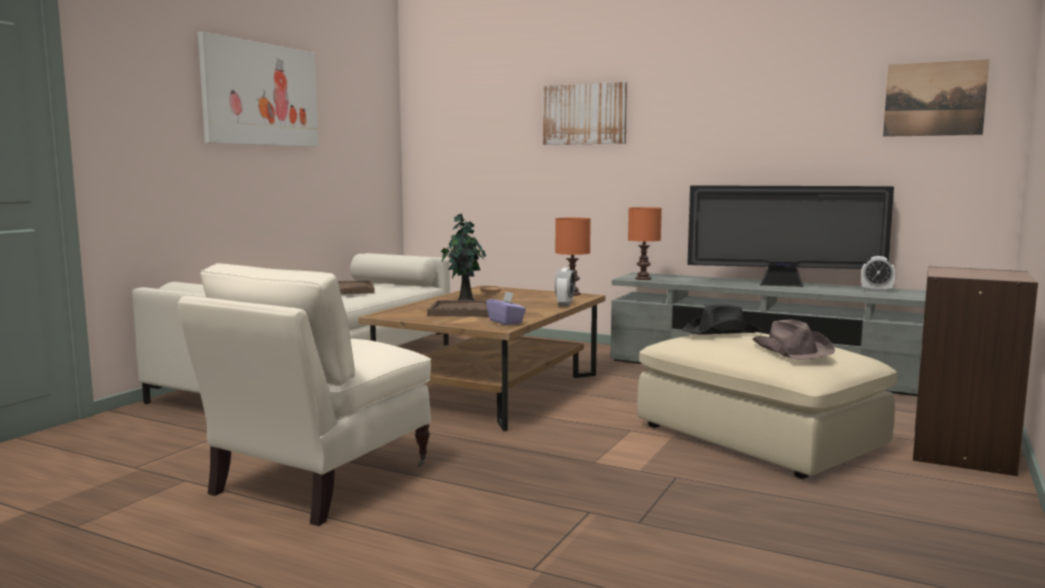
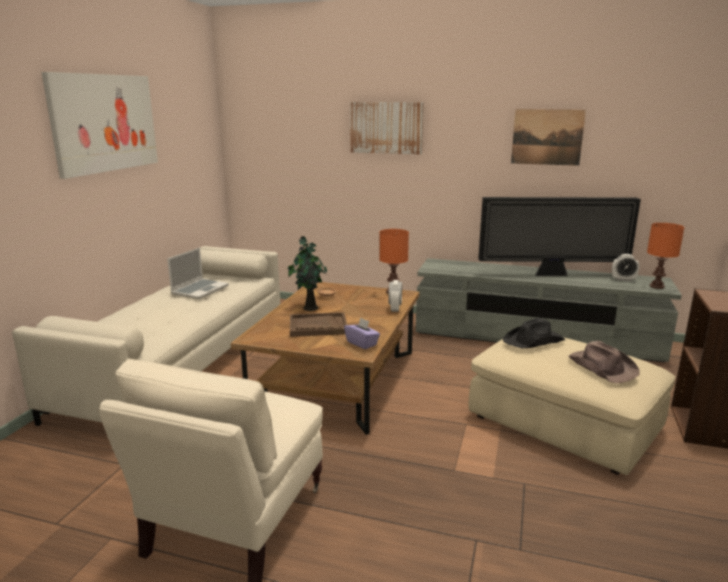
camera: 10 degrees left, 10 degrees up
brown tray [338,280,375,295] -> laptop [167,247,229,299]
orange table lamp [628,207,662,280] -> orange table lamp moved to [647,223,684,289]
picture [883,59,989,137] -> picture moved to [511,109,586,166]

